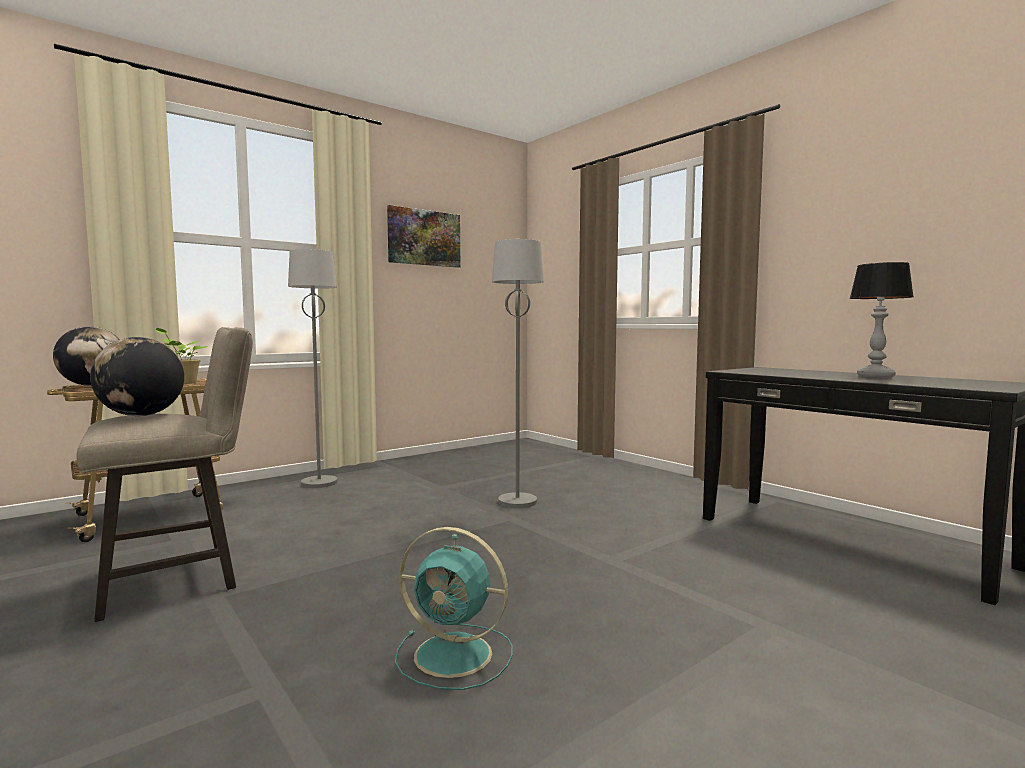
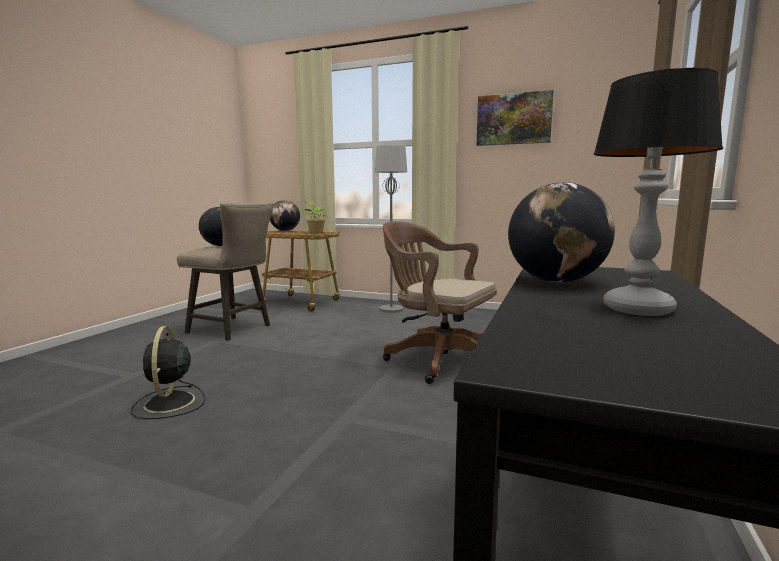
camera: 60 degrees right, 5 degrees up
turquoise fan [395,527,513,690] -> black fan [131,326,205,419]
grey floor lamp [492,239,544,508] -> brown office chair [383,221,497,384]
none -> globe [508,182,615,282]

